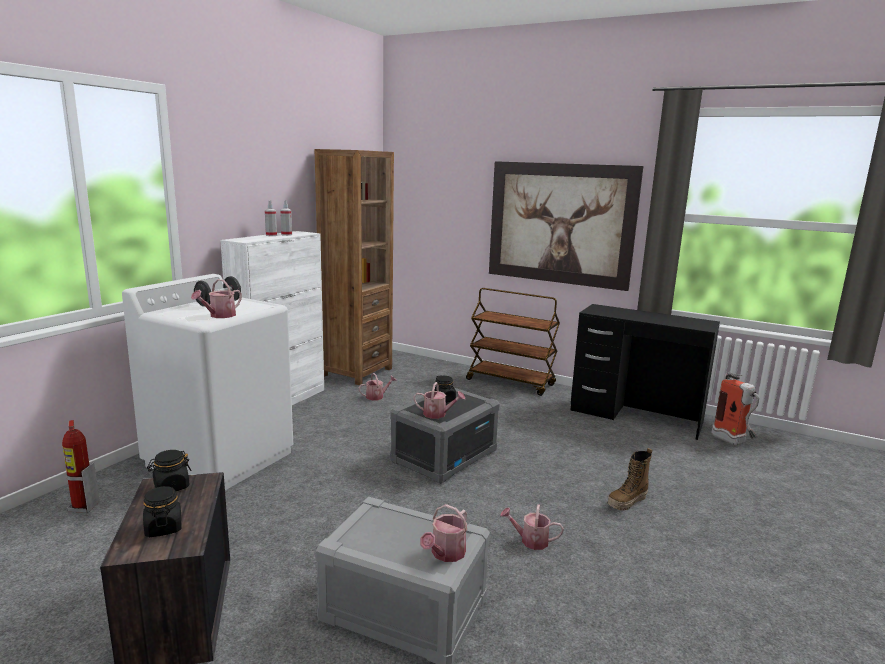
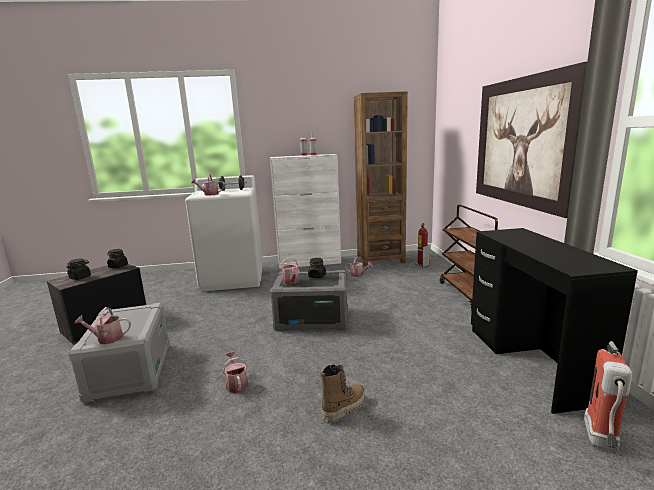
camera: 55 degrees right, 0 degrees up
fire extinguisher [62,420,100,513] -> fire extinguisher moved to [415,223,430,267]
boot [608,448,652,511] -> boot turned 120 degrees clockwise [320,364,365,424]

